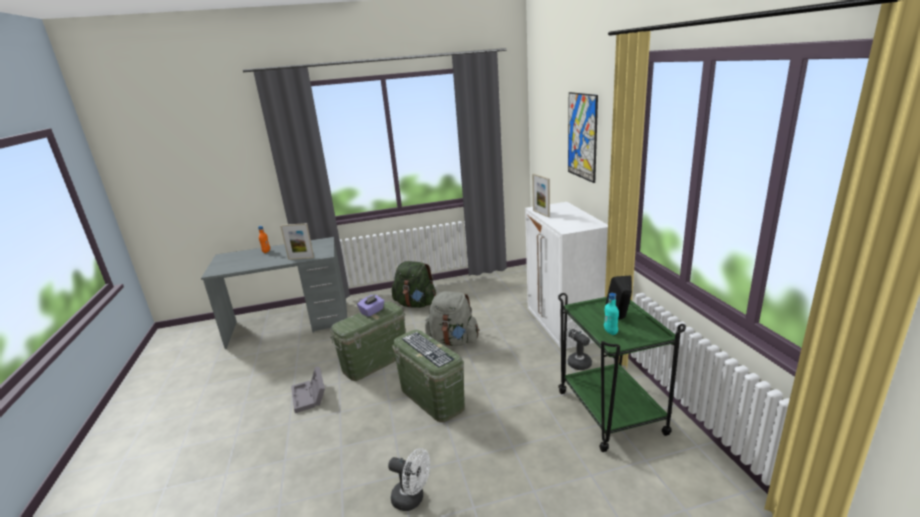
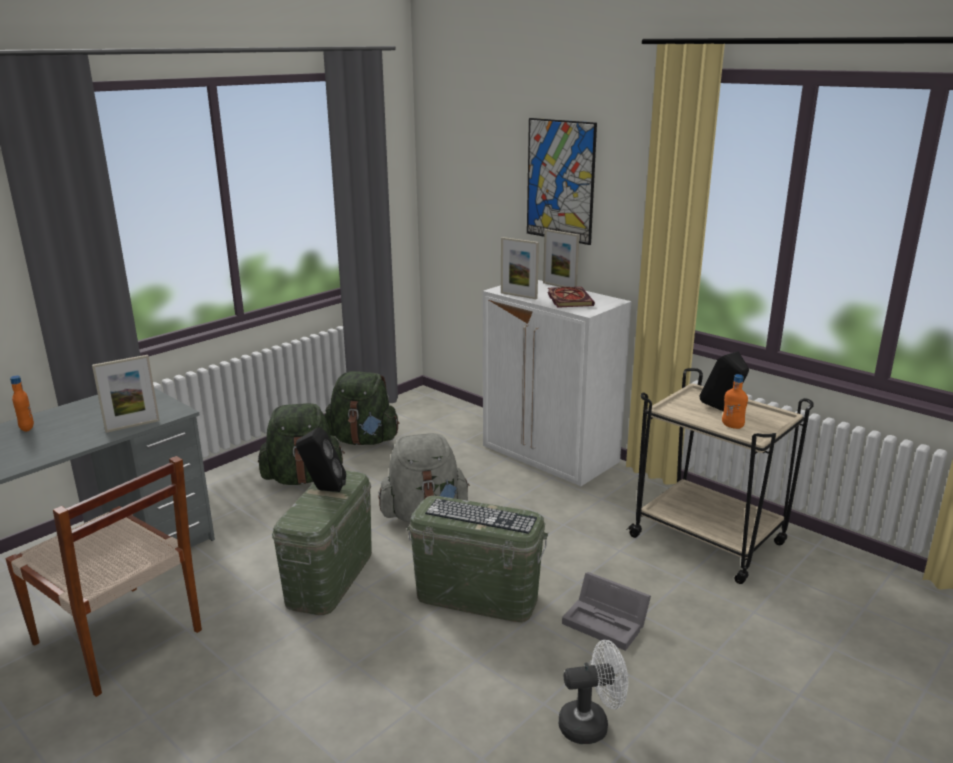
camera: 35 degrees left, 0 degrees up
grey storage box [291,367,325,413] -> grey storage box moved to [562,572,651,651]
purple tissue box [357,294,385,317] -> black speaker [296,427,346,492]
green cart [558,293,686,452] -> beige cart [627,368,814,584]
white fan [559,319,592,370] -> none
turquoise bottle [604,293,619,335] -> orange bottle [722,374,748,429]
none -> chair [5,456,202,697]
none -> green backpack [325,371,400,445]
none -> picture frame [543,229,579,287]
none -> book [548,287,595,308]

